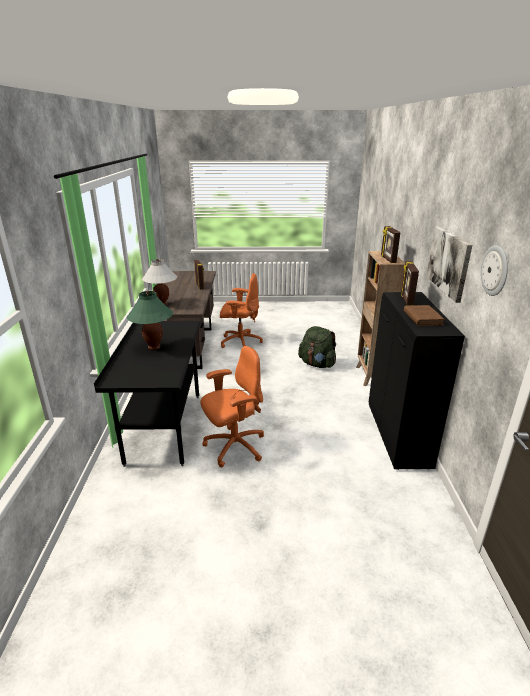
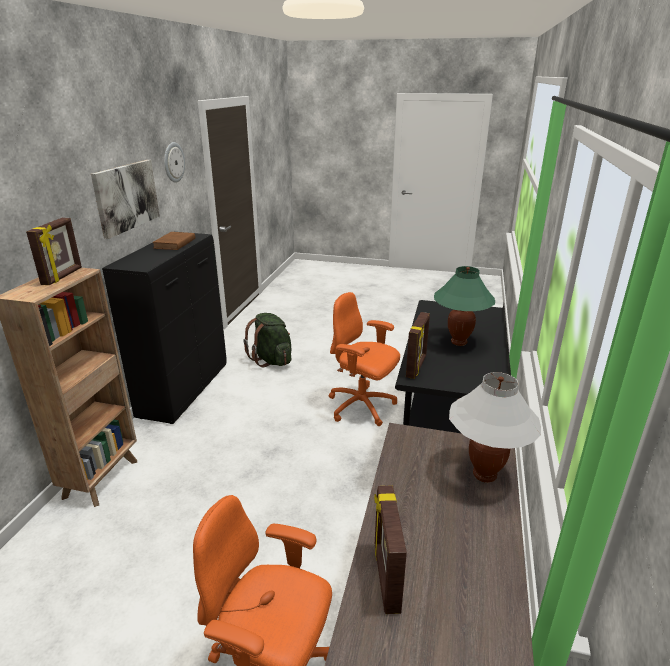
camera: 165 degrees left, 0 degrees up
orange office chair [200,346,264,468] -> orange office chair turned 45 degrees clockwise [329,292,400,426]
green backpack [298,326,336,368] -> green backpack moved to [243,313,291,367]
picture frame [401,261,419,306] -> picture frame moved to [406,312,430,379]

